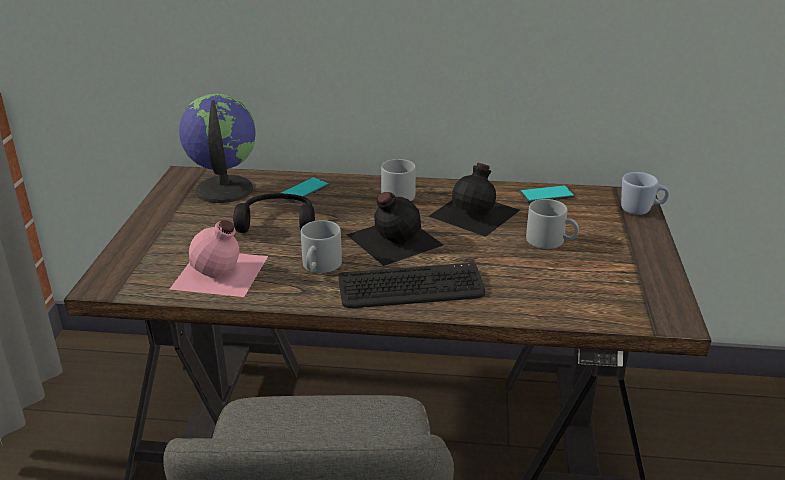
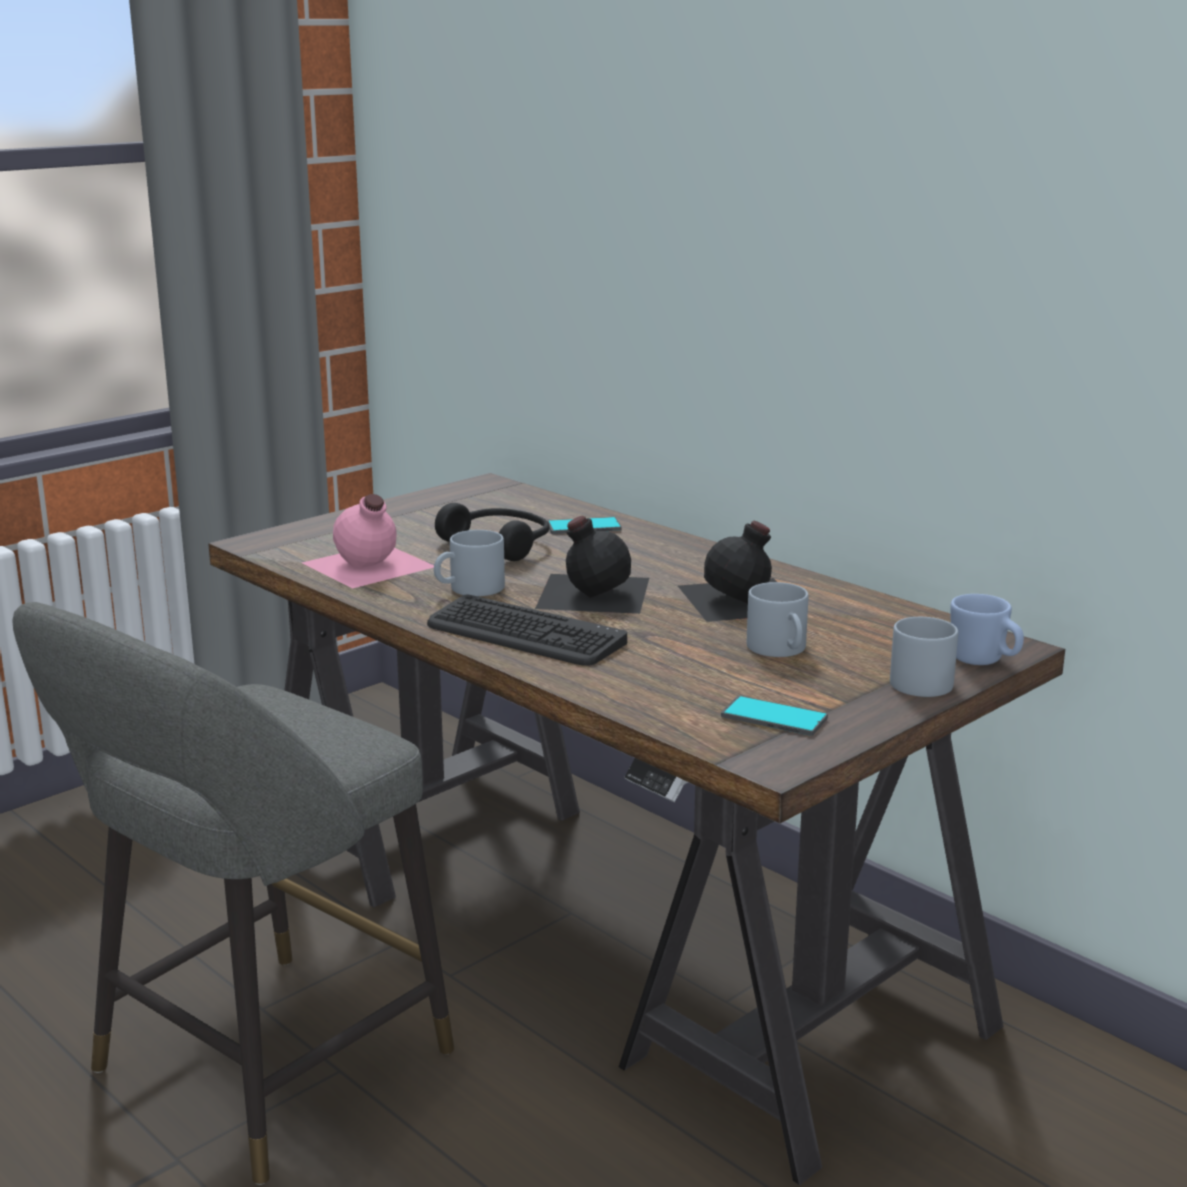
camera: 40 degrees right, 10 degrees down
globe [179,94,256,203] -> none
grey mug [381,159,416,201] -> grey mug moved to [890,617,958,697]
phone [519,185,575,203] -> phone moved to [721,696,828,736]

